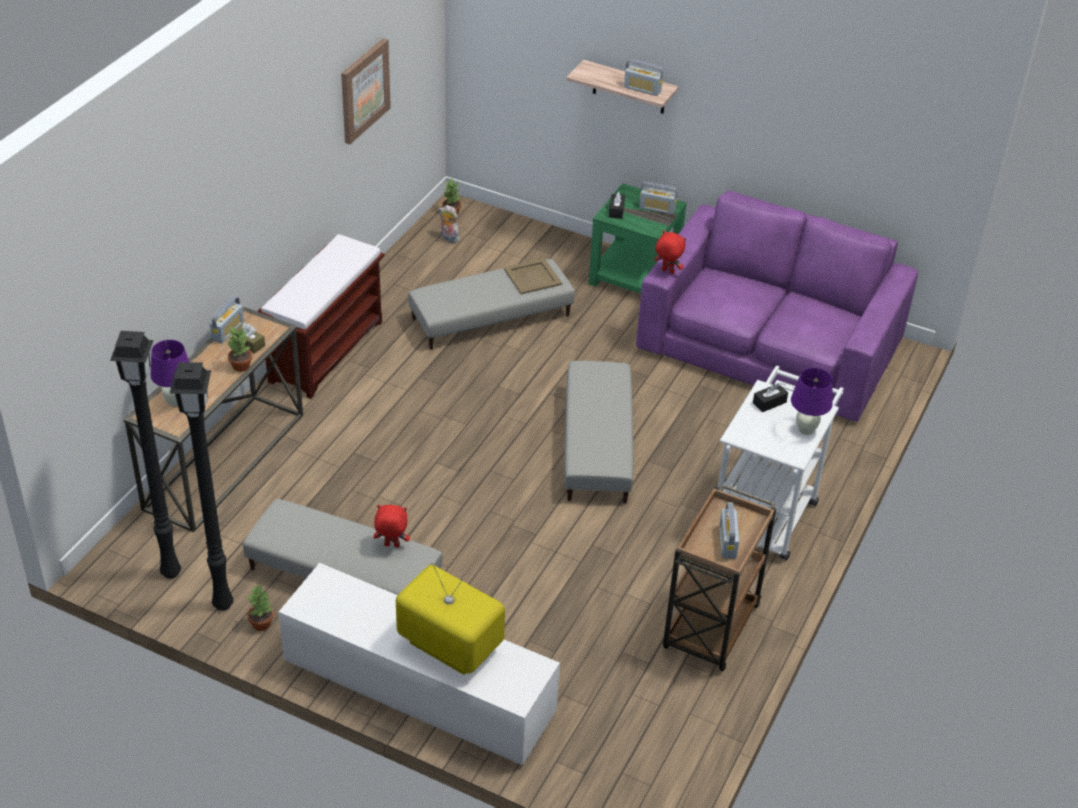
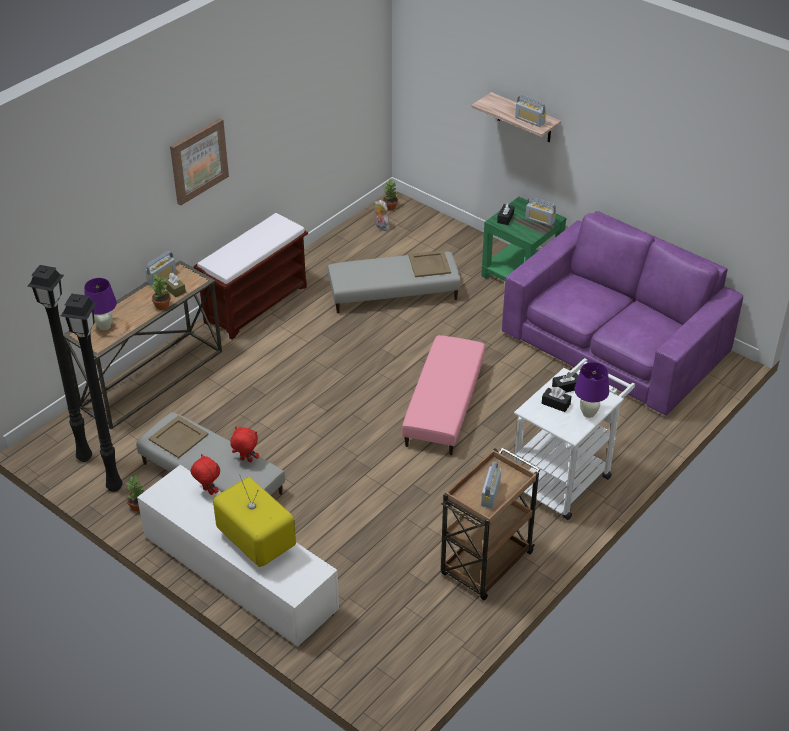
camera: 15 degrees right, 0 degrees up
picture [341,38,391,144] -> picture moved to [170,118,229,205]
grey ottoman [564,361,633,504] -> pink ottoman [402,335,485,455]
red plush toy [654,230,686,274] -> red plush toy moved to [190,454,220,495]
none -> beige tray [148,415,209,458]
none -> black tissue box [542,387,572,412]

